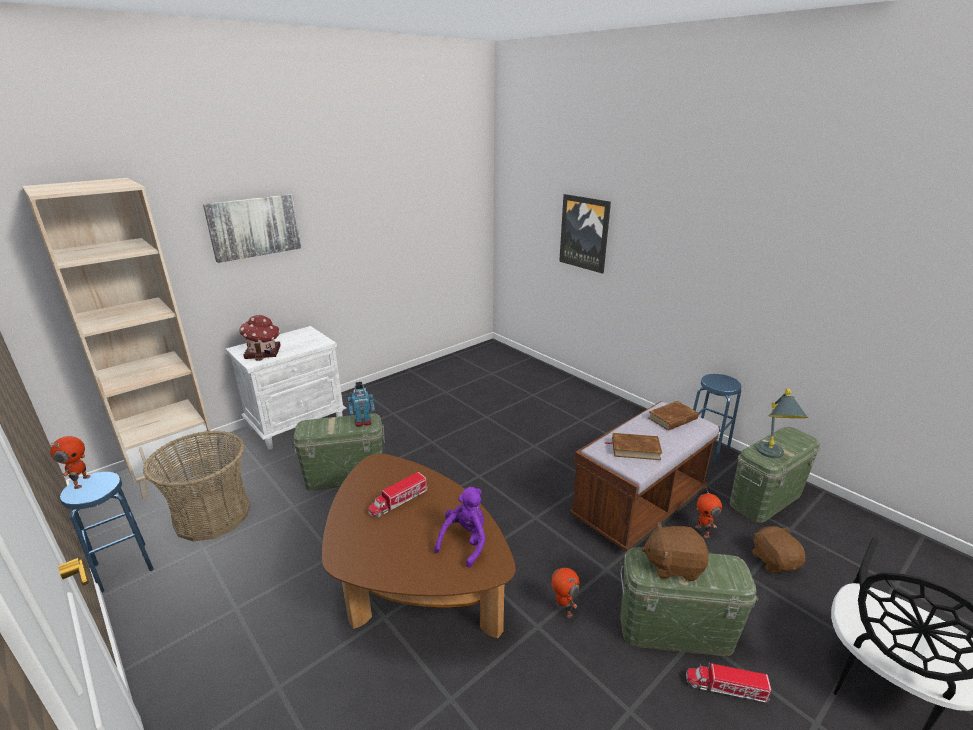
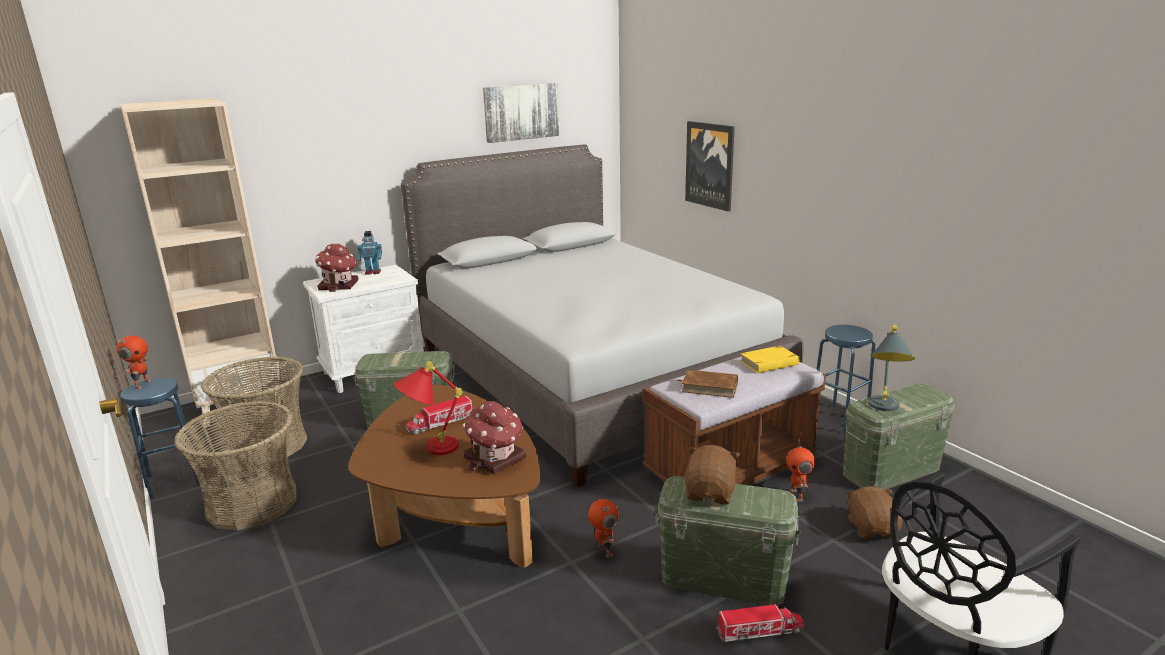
camera: 10 degrees right, 5 degrees down
picture [203,194,301,263] -> picture moved to [483,83,559,143]
toy robot [348,382,375,427] -> toy robot moved to [358,231,382,275]
purple plush toy [435,487,486,568] -> toy house [463,401,526,475]
brown plush toy [642,521,709,581] -> brown plush toy turned 90 degrees clockwise [684,445,741,504]
brown book [648,401,699,431] -> yellow book [740,346,800,373]
toy truck [686,662,771,703] -> toy truck turned 150 degrees clockwise [716,604,804,642]
none -> basket [174,401,297,531]
none -> red table lamp [394,361,463,455]
none -> grey bed [401,144,804,487]

